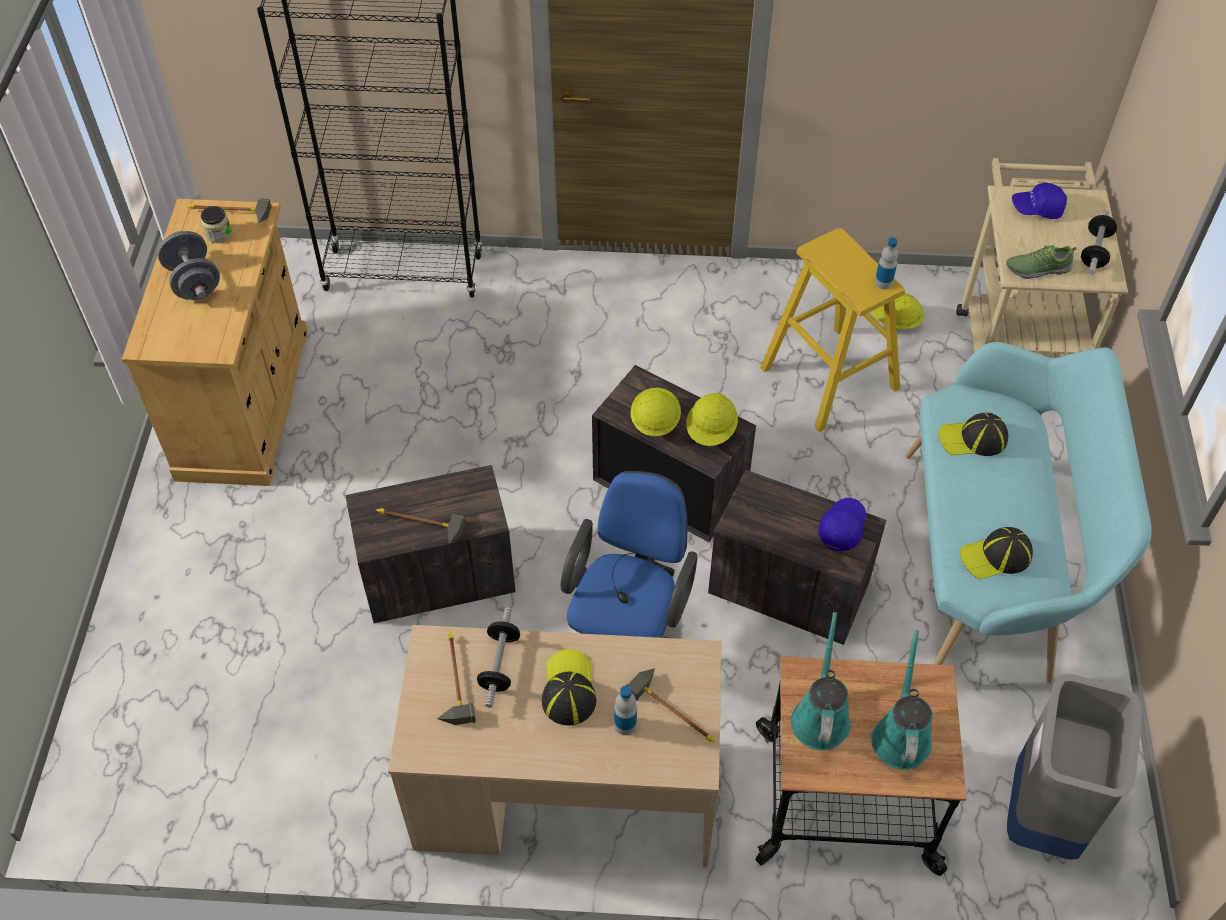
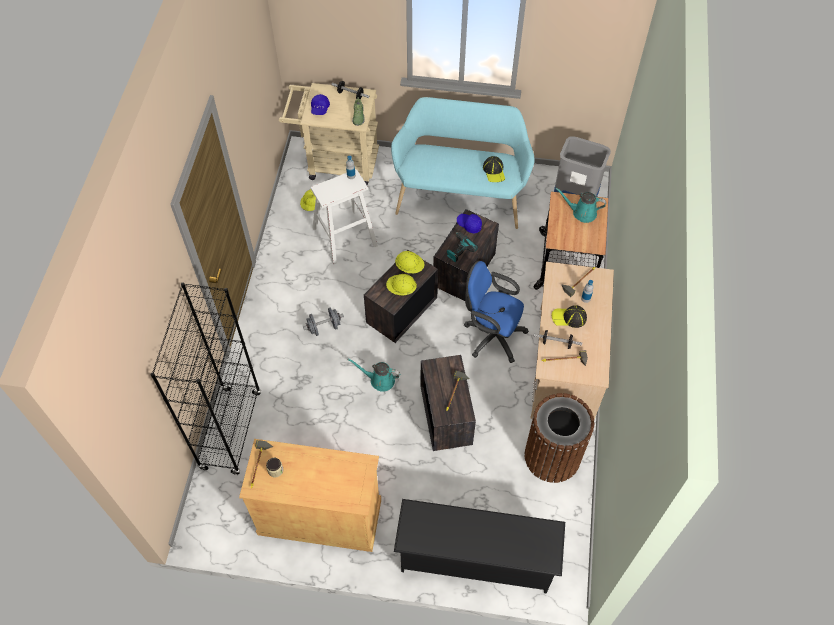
camera: 85 degrees left, 5 degrees up
grey dumbbell [157,231,220,300] -> grey dumbbell moved to [303,308,344,336]
yellow stool [760,228,905,432] -> white stool [311,169,378,264]
turquoise watering can [791,612,850,751] -> turquoise watering can moved to [348,358,400,392]
cap [938,413,1008,456] -> none
none -> black shoe rack [394,499,565,593]
none -> power drill [447,232,478,262]
none -> brown trash can [525,393,594,483]

